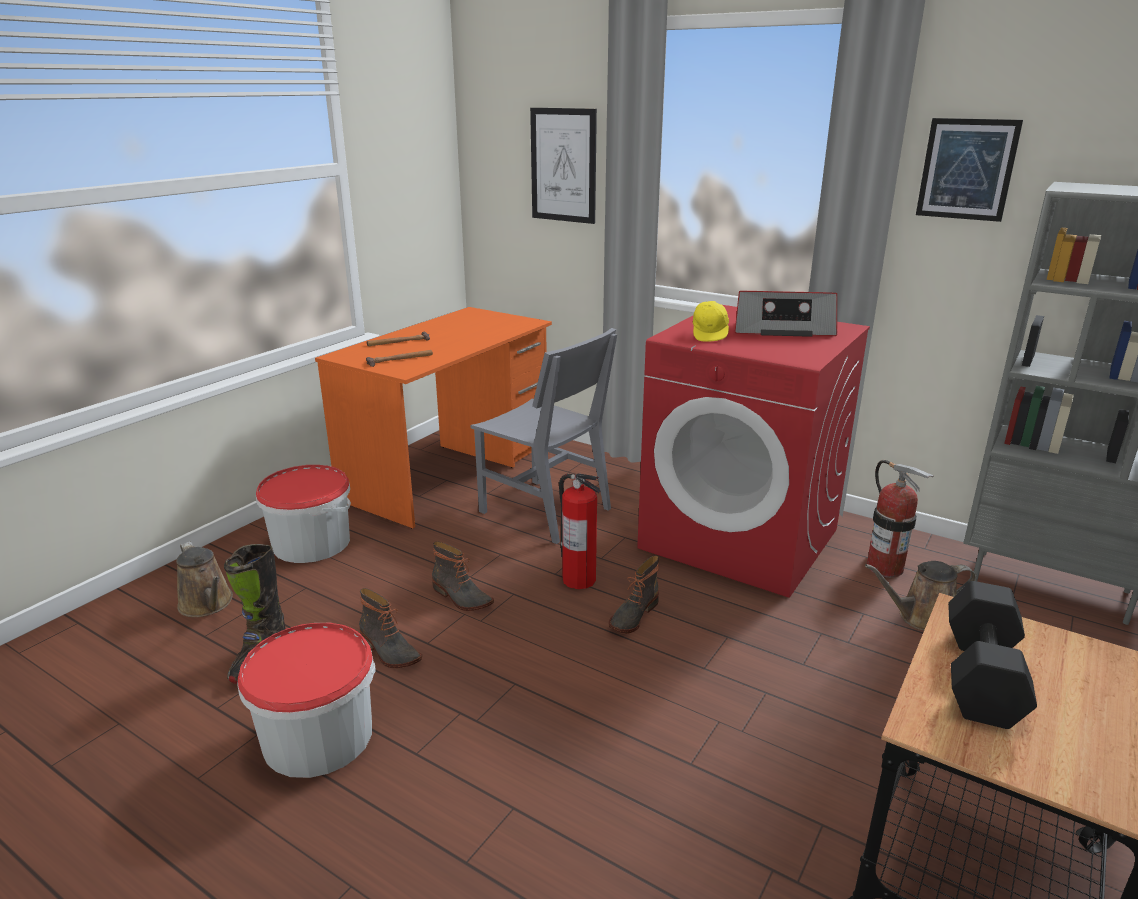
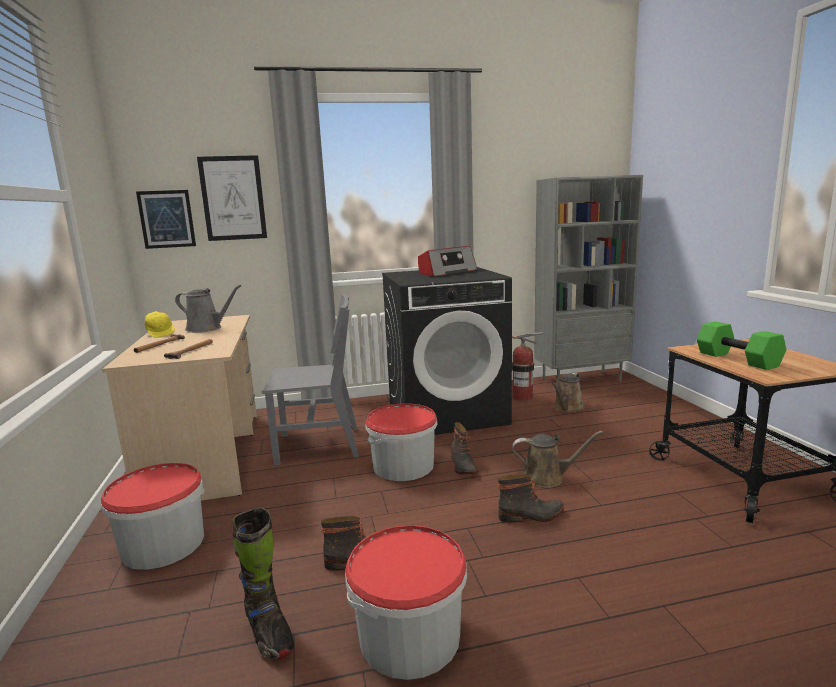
camera: 45 degrees left, 10 degrees down
brown watering can [176,541,233,617] -> brown watering can moved to [512,431,603,488]
orange desk [315,307,552,529] -> beige desk [102,315,257,501]
boot [432,541,494,611] -> boot moved to [498,474,564,523]
fire extinguisher [559,473,600,589] -> bucket [365,403,437,481]
red washing machine [637,305,870,598] -> black washing machine [382,267,512,435]
yellow cap [693,301,729,342] -> yellow cap moved to [145,311,175,338]
picture [916,118,1023,222] -> picture moved to [136,190,196,249]
black dumbbell [948,581,1037,729] -> green dumbbell [697,321,787,370]
none -> grey watering can [175,285,241,333]

